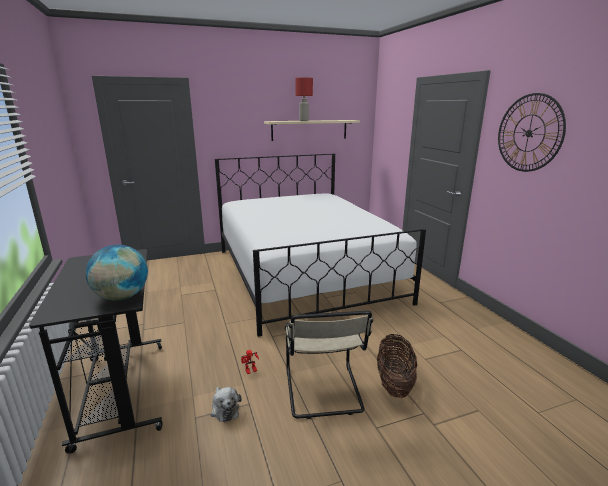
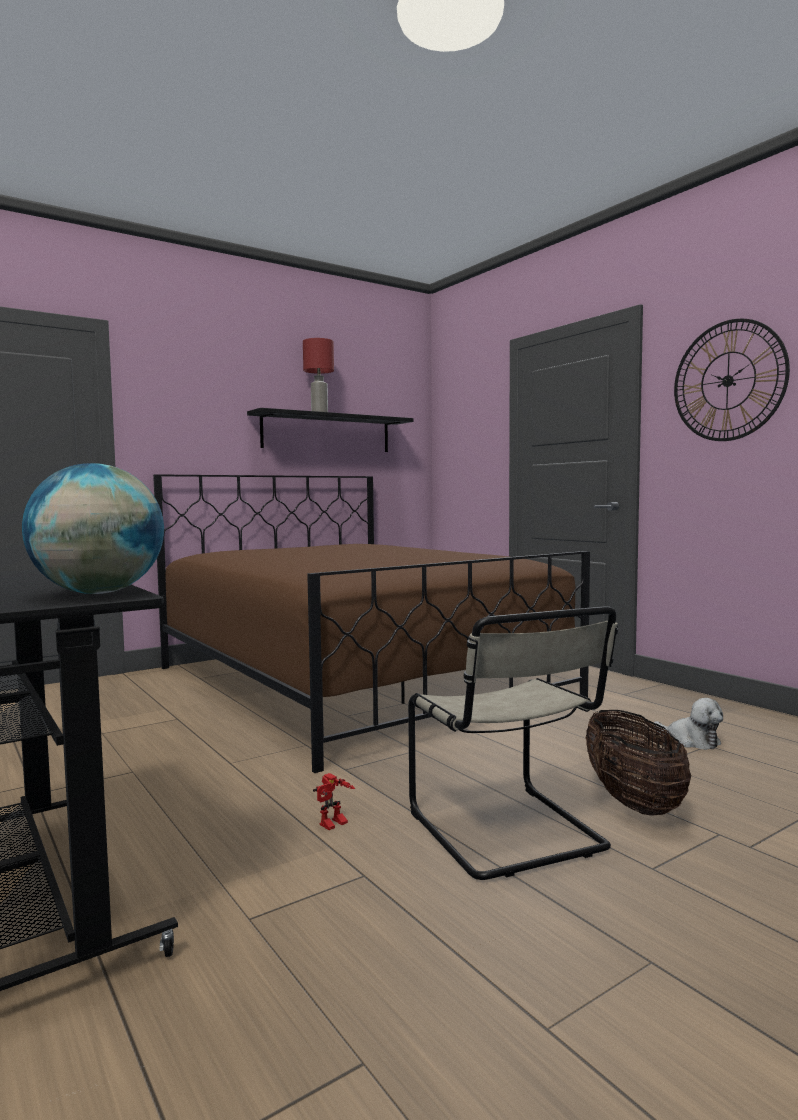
camera: 15 degrees left, 15 degrees down
plush toy [211,387,242,422] -> plush toy moved to [654,698,723,750]
white bed [215,154,426,337] -> brown bed [153,474,590,773]
beige shelf [264,120,360,141] -> black shelf [247,408,413,452]

